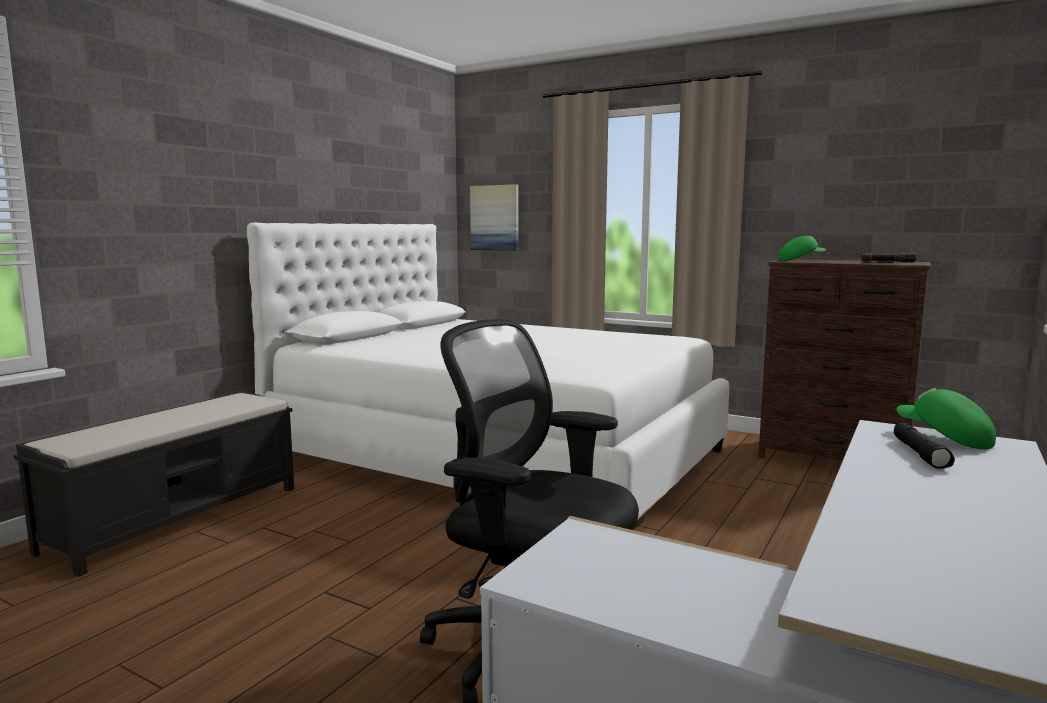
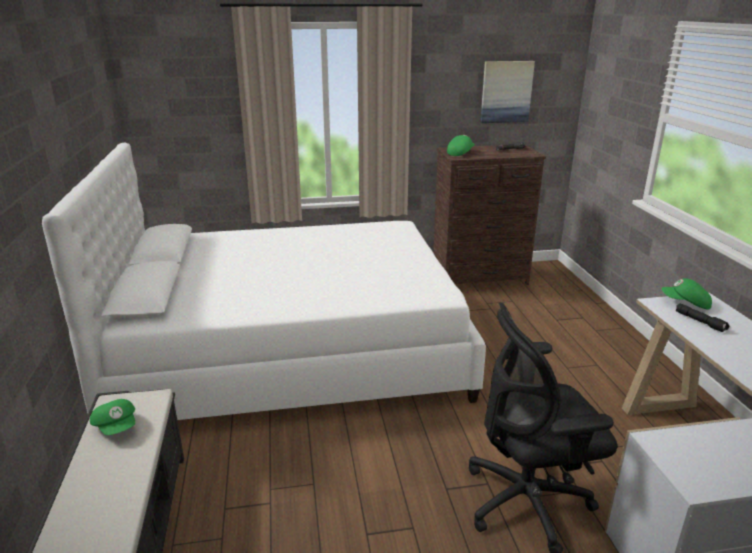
camera: 40 degrees left, 15 degrees up
picture [470,184,519,251] -> picture moved to [480,61,535,123]
none -> green cap [90,399,135,435]

